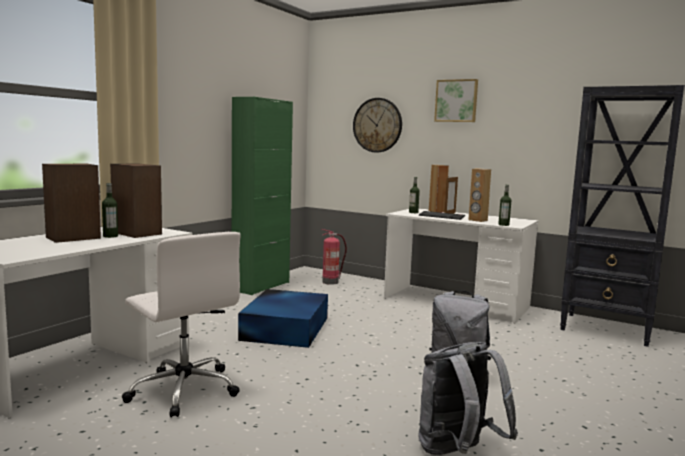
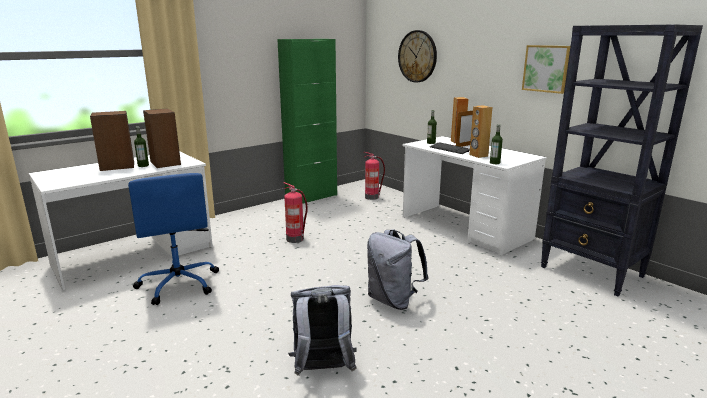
camera: 20 degrees right, 10 degrees up
white office chair [122,232,241,417] -> blue office chair [128,173,219,305]
blue storage box [238,289,328,348] -> fire extinguisher [284,182,308,243]
picture [434,79,478,122] -> picture moved to [522,45,571,94]

